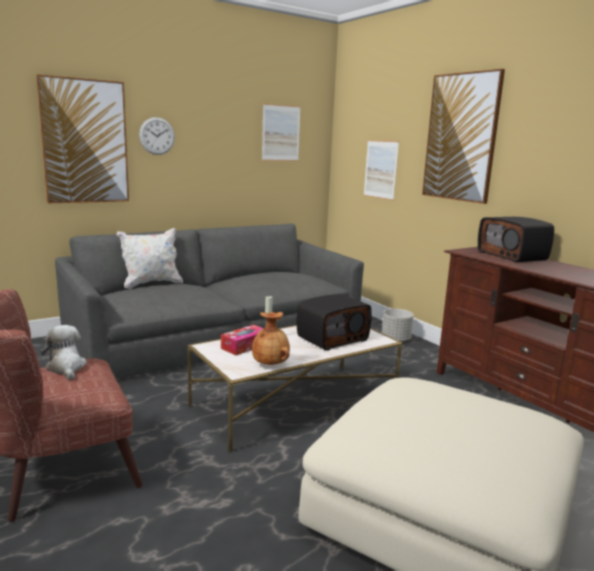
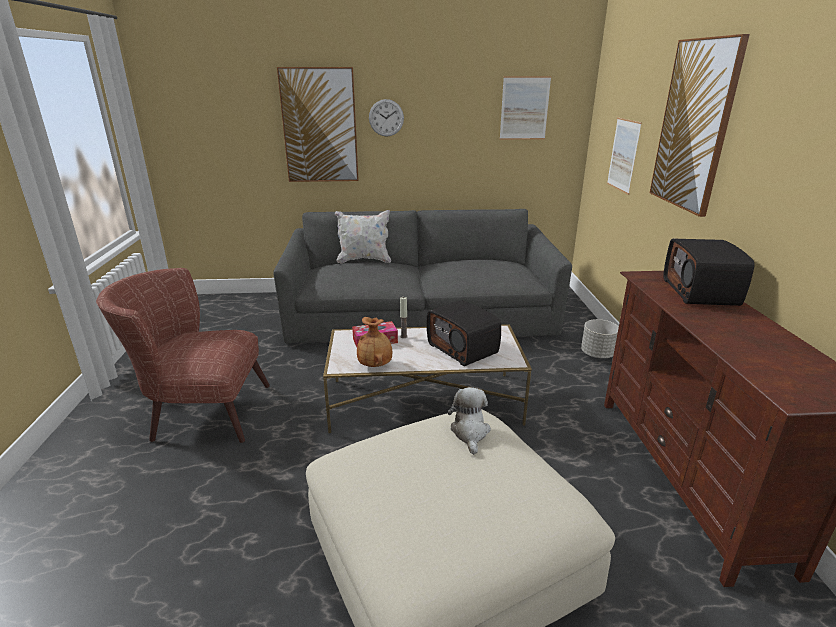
camera: 30 degrees right, 10 degrees up
plush toy [41,325,87,380] -> plush toy moved to [448,387,491,455]
radio [297,294,371,351] -> radio turned 60 degrees clockwise [427,300,501,366]

